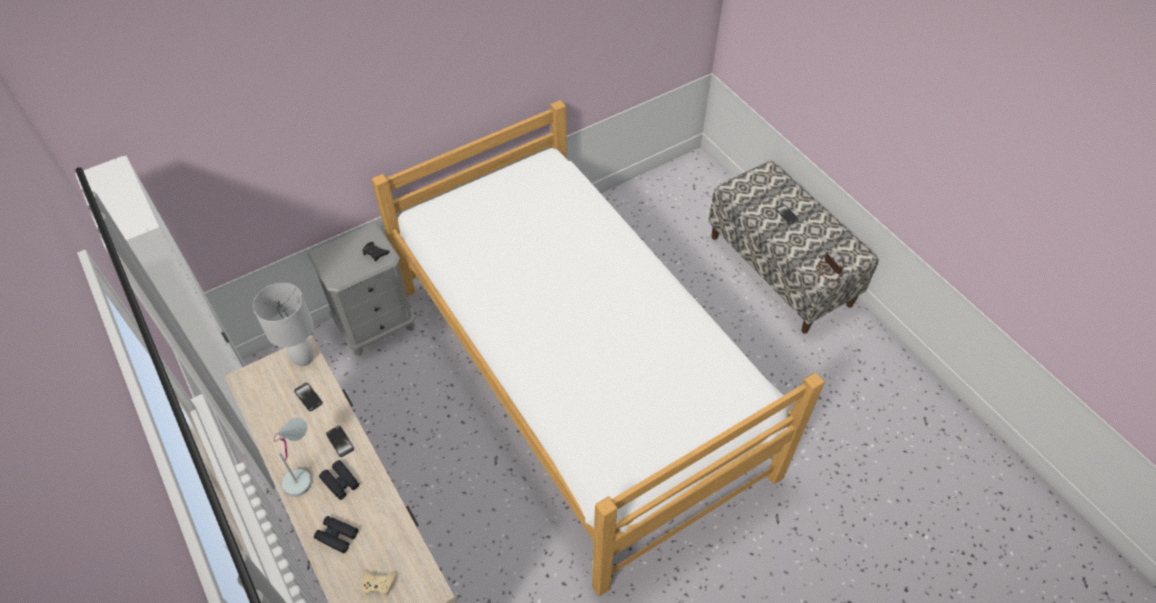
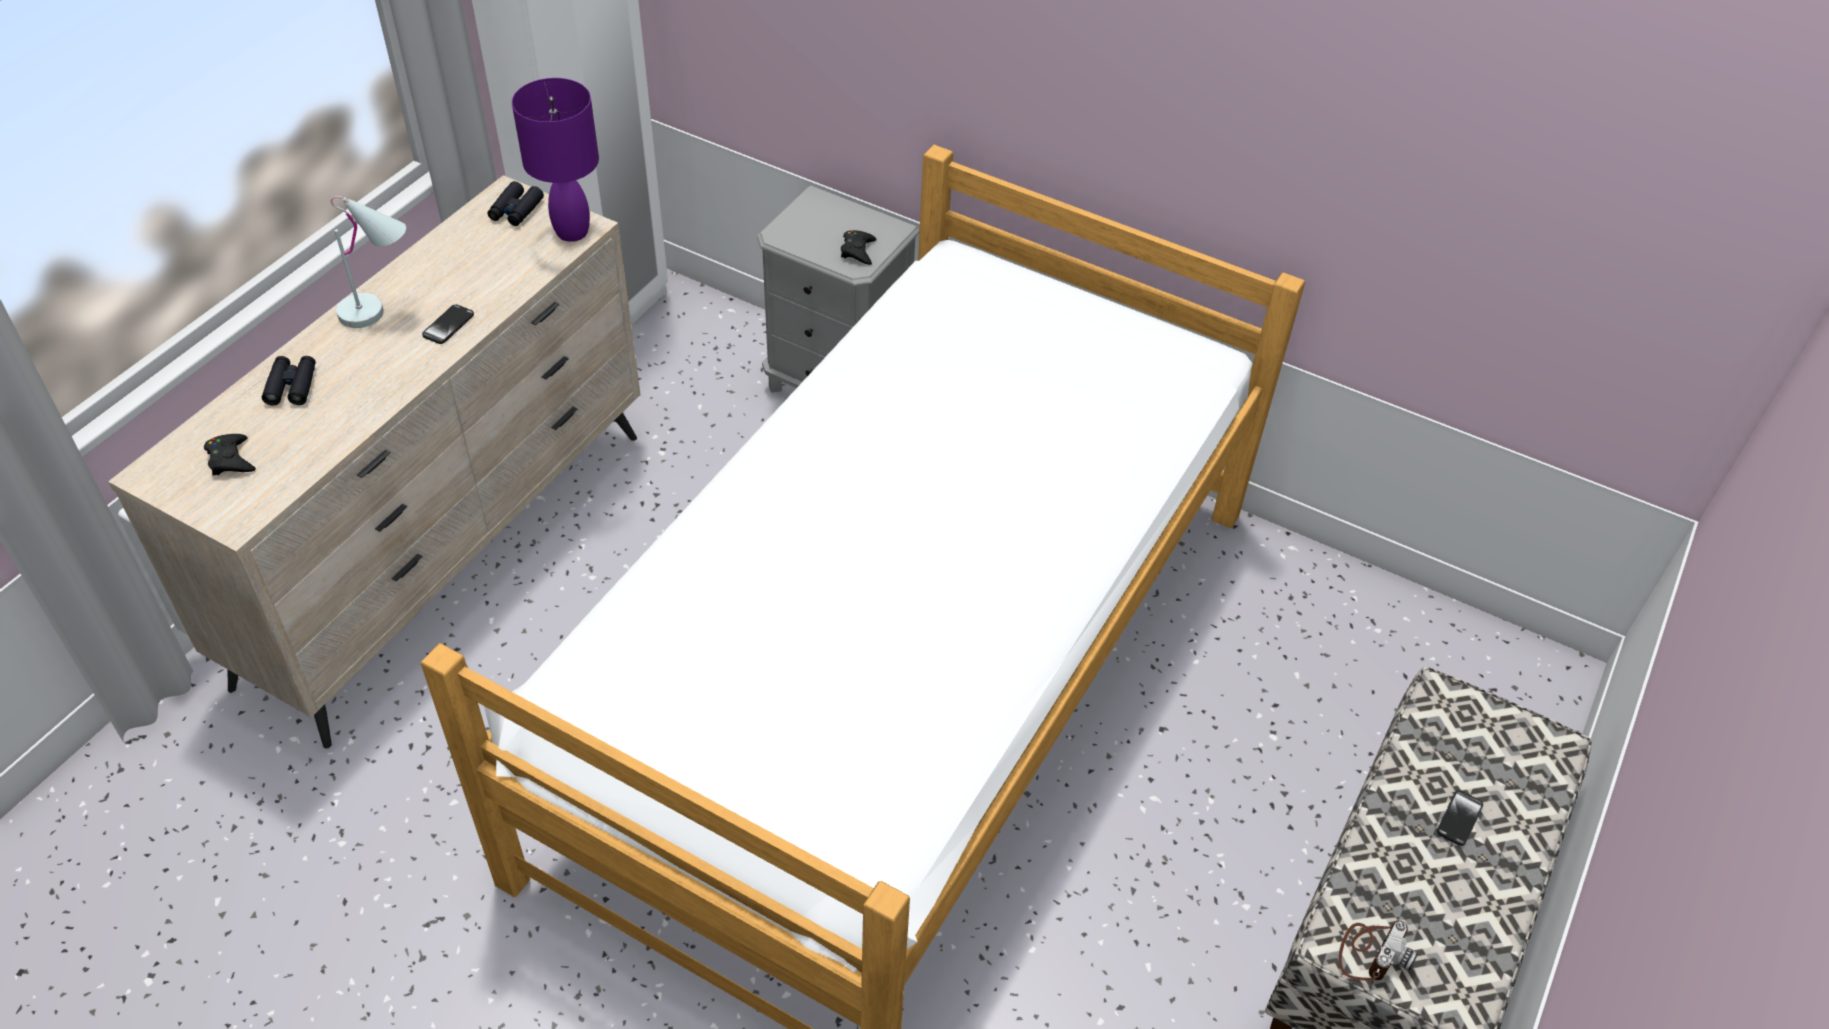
camera: 60 degrees right, 5 degrees down
white table lamp [253,283,314,366] -> purple table lamp [512,78,599,242]
phone [294,383,323,411] -> none
black binoculars [319,460,359,500] -> black binoculars moved to [487,181,544,226]
beige game controller [362,570,397,596] -> black game controller [204,434,256,476]

